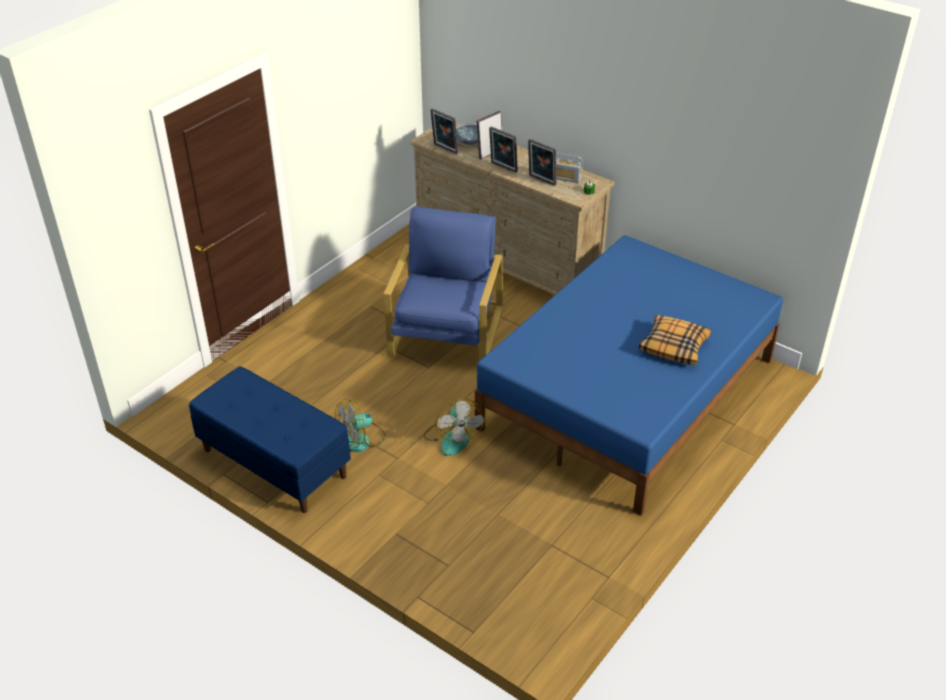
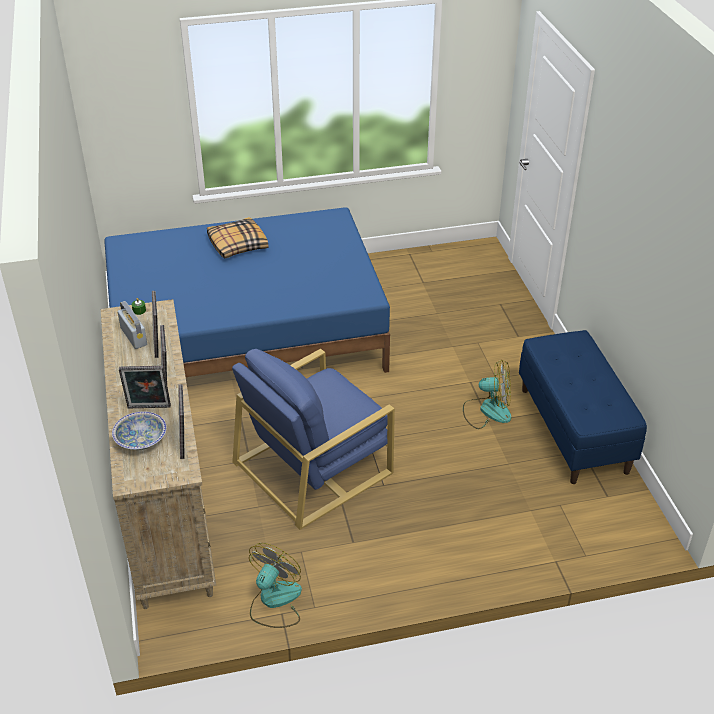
camera: 140 degrees left, 0 degrees up
fan [424,399,485,456] -> fan moved to [249,543,302,628]

